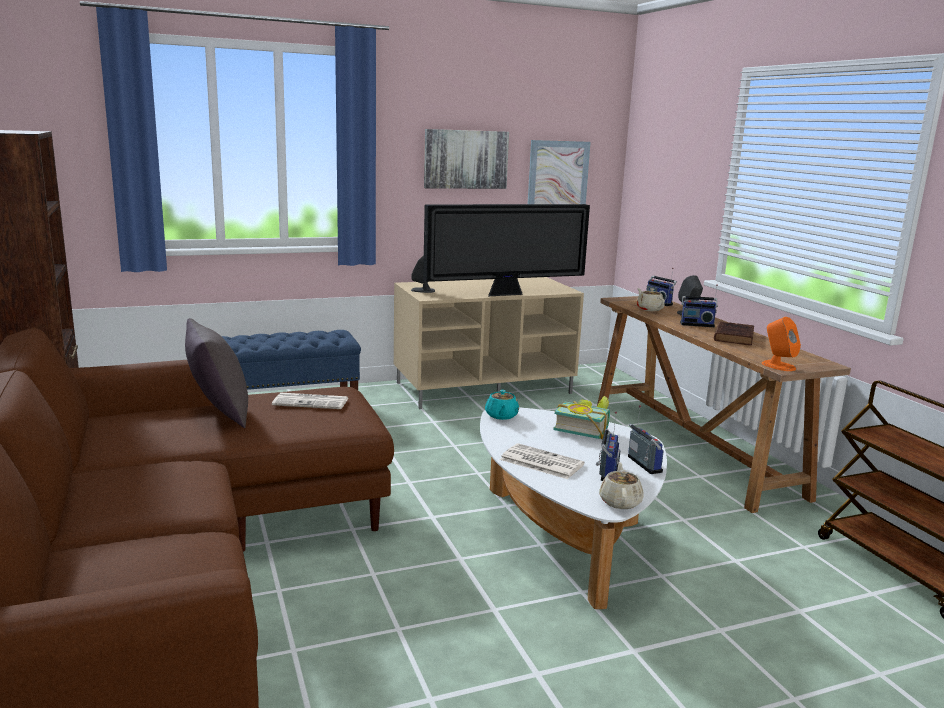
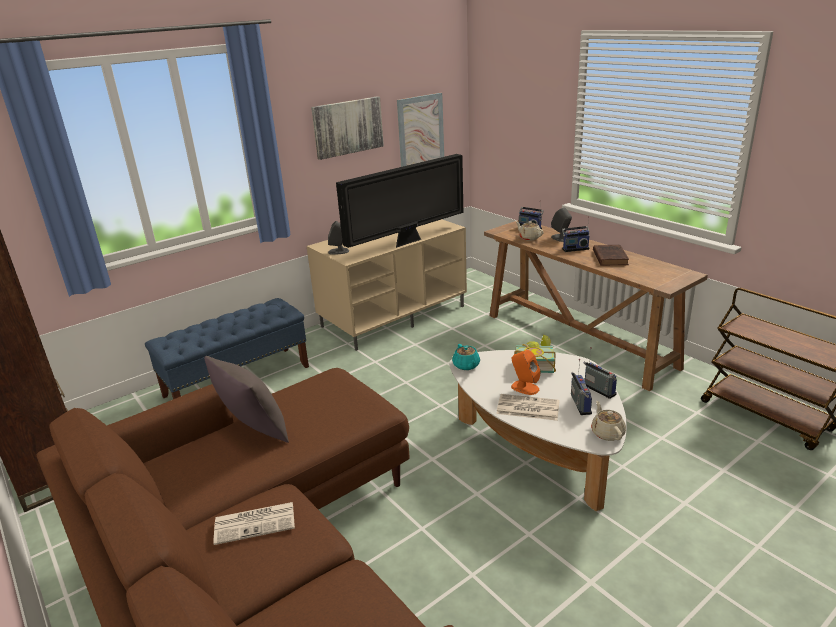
camera: 15 degrees left, 10 degrees up
newspaper [272,393,348,409] -> newspaper moved to [214,502,295,545]
orange speaker [761,317,801,371] -> orange speaker moved to [511,350,540,395]

